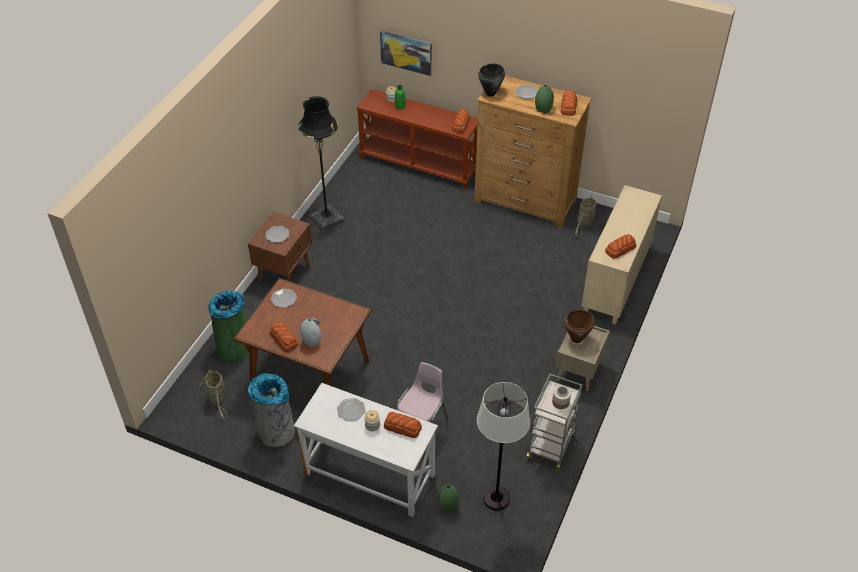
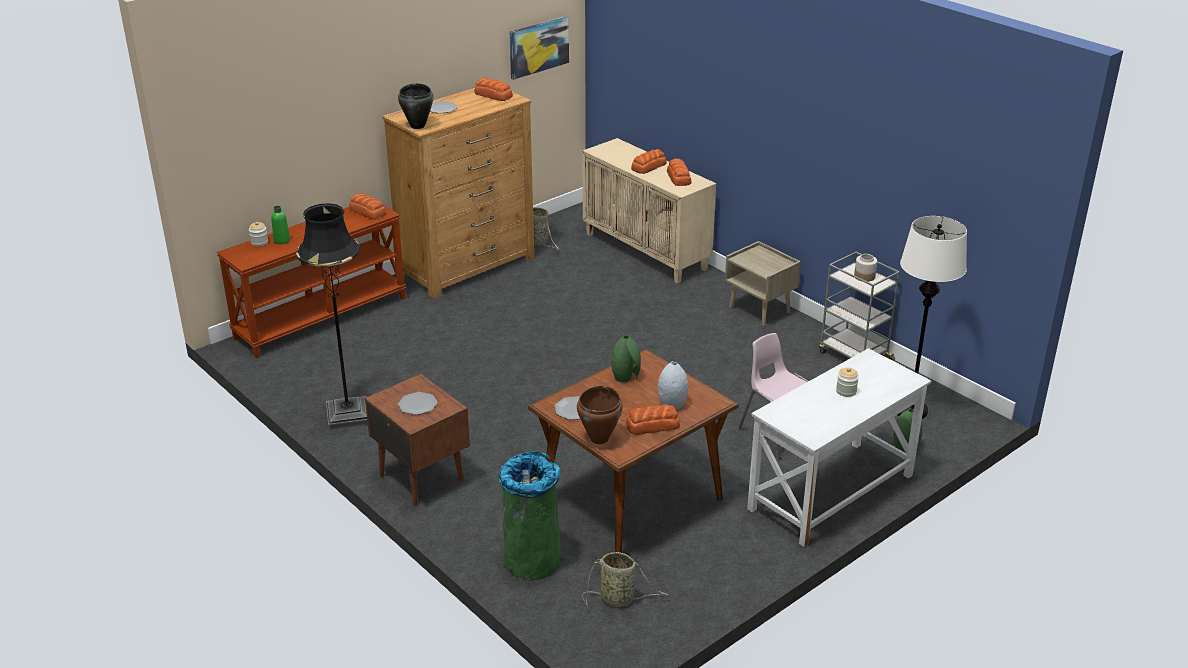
camera: 65 degrees left, 15 degrees down
grey trash can [248,373,295,447] -> none
plate [337,398,366,421] -> none
picture [380,31,432,76] -> picture moved to [509,16,569,80]
bread [384,412,422,438] -> bread moved to [631,149,667,174]
green vase [535,85,554,114] -> green vase moved to [611,336,641,382]
brown cooking pot [564,310,595,343] -> brown cooking pot moved to [577,386,623,444]

